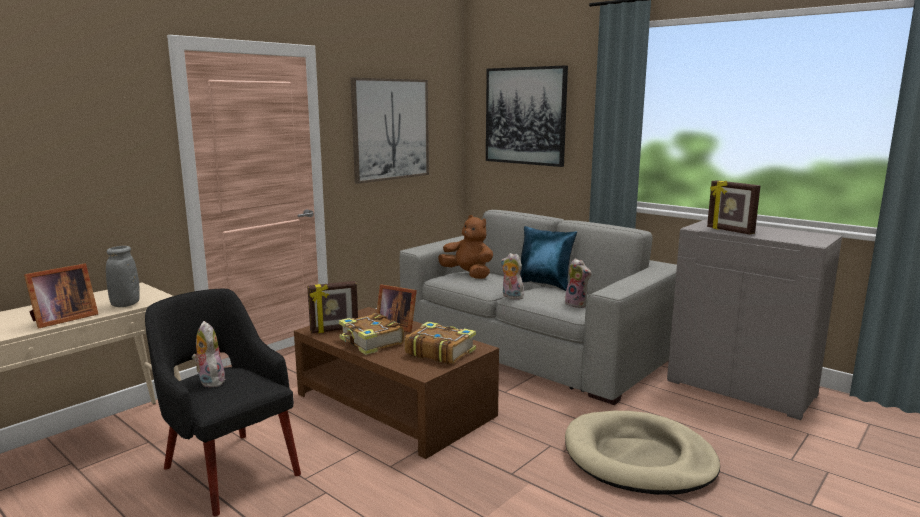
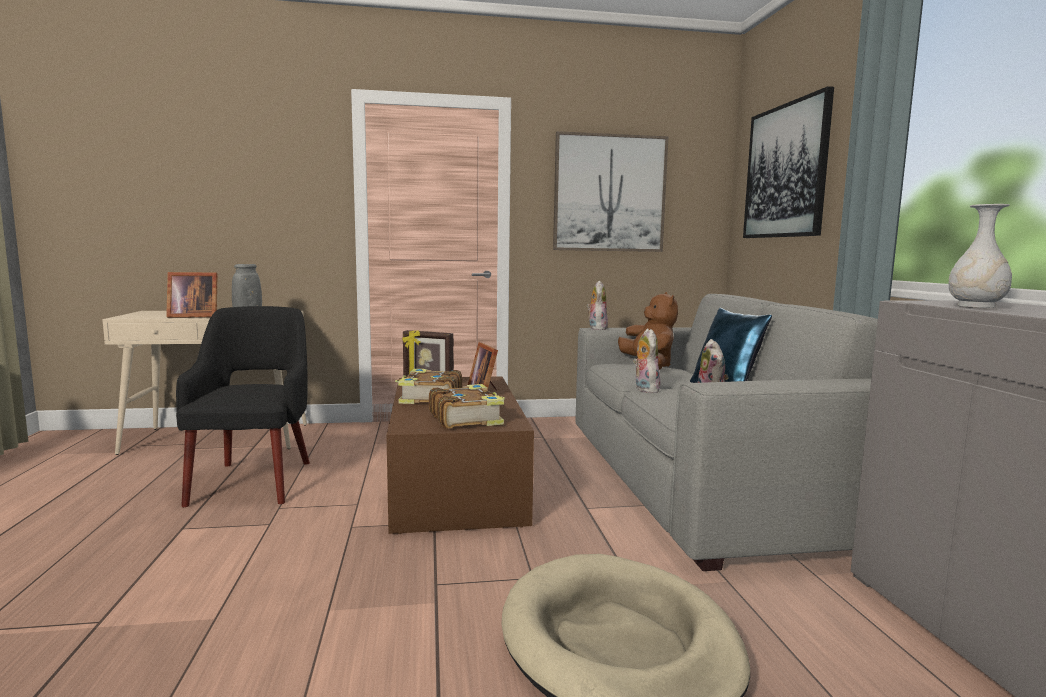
camera: 40 degrees right, 5 degrees down
plush toy [192,321,225,388] -> plush toy moved to [587,281,608,330]
picture frame [707,180,761,235] -> white vase [948,204,1012,308]

